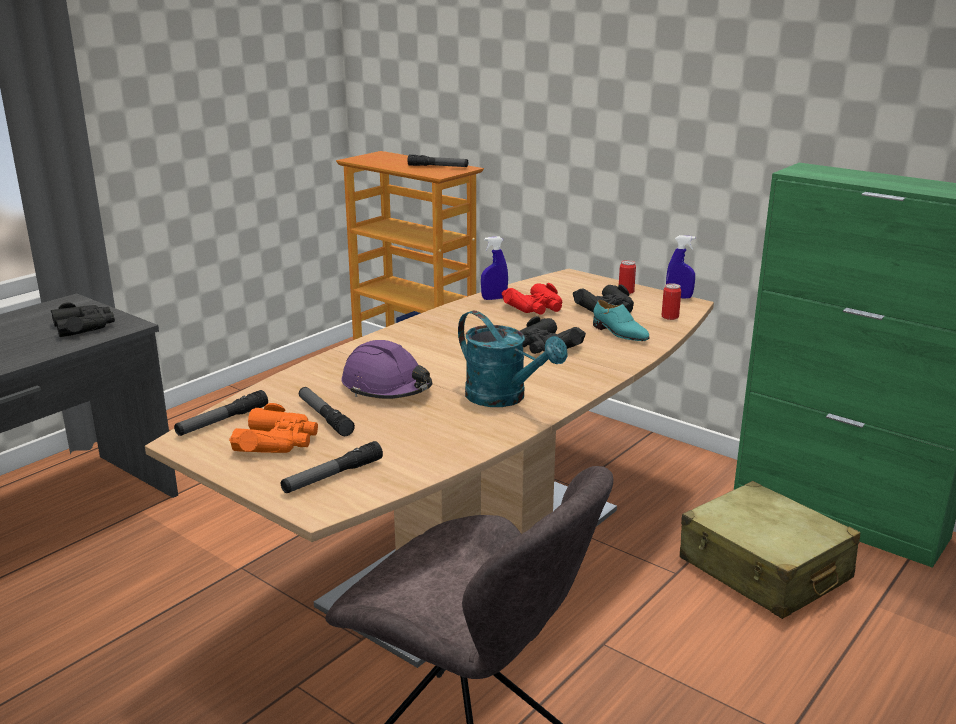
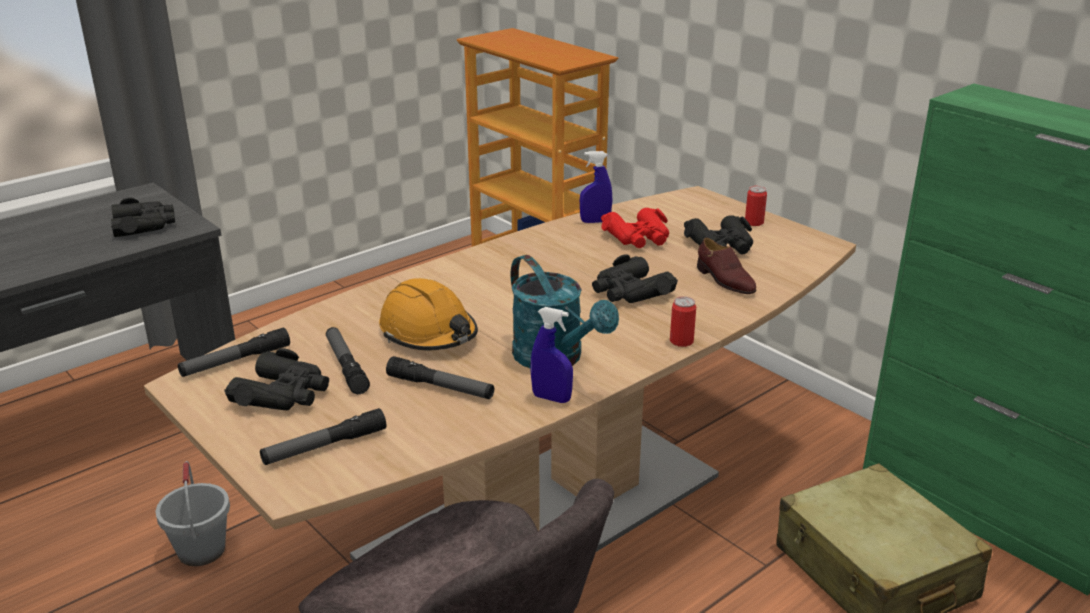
camera: 10 degrees right, 5 degrees up
orange binoculars [229,403,318,453] -> black binoculars [224,348,329,410]
purple hard hat [341,340,432,399] -> orange hard hat [379,278,478,350]
flashlight [407,155,468,167] -> flashlight moved to [386,356,494,399]
turquoise shoe [593,300,650,341] -> brown shoe [697,238,756,294]
can [662,283,681,320] -> can moved to [670,296,696,347]
blue spray bottle [666,235,695,299] -> blue spray bottle moved to [530,307,573,403]
none -> grey bucket [155,461,230,566]

